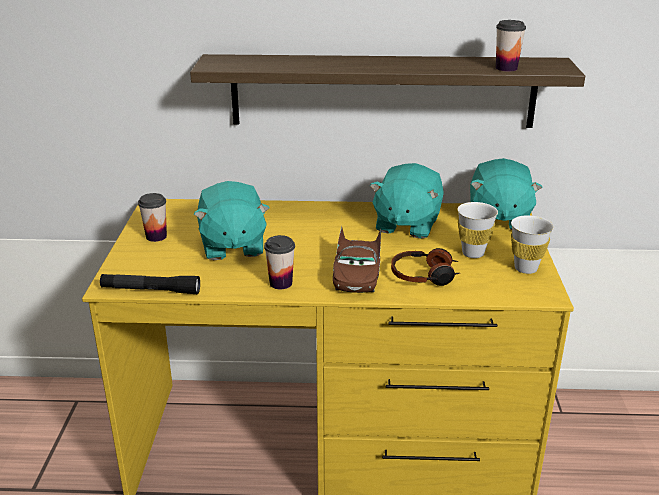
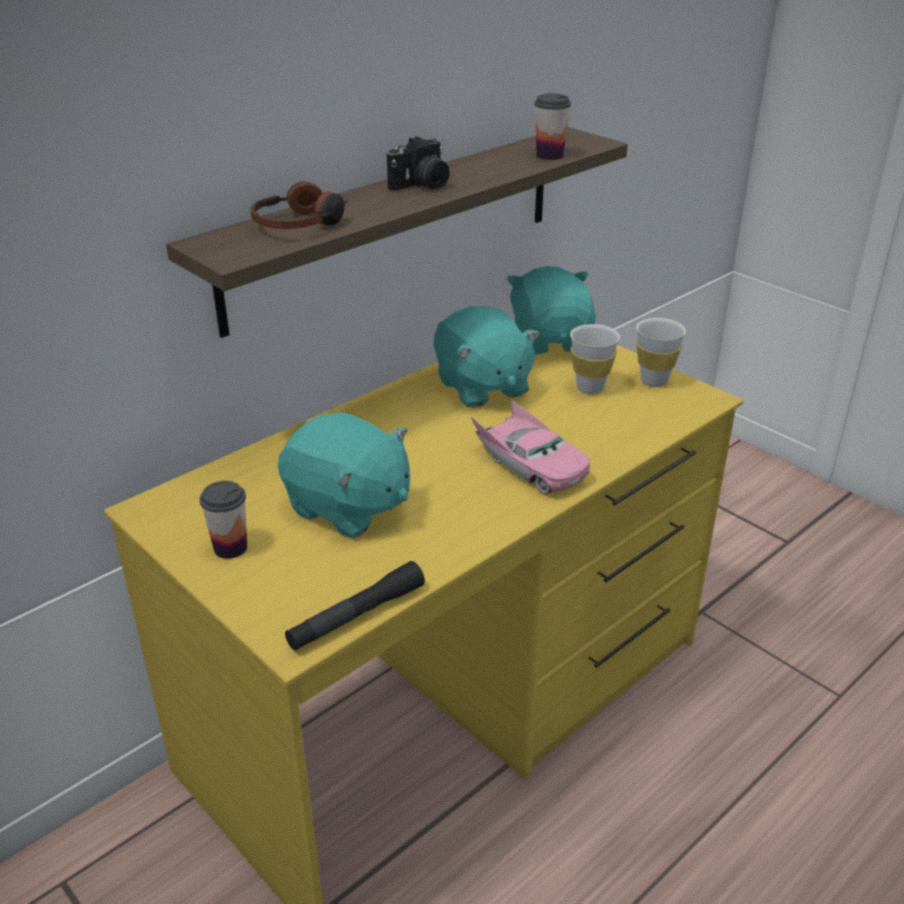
camera: 45 degrees left, 5 degrees up
cup [264,235,295,289] -> none
brown toy car [333,226,381,293] -> pink toy car [471,399,590,495]
headphones [391,248,459,286] -> headphones moved to [250,182,348,229]
turquoise plush toy [470,158,543,230] -> turquoise plush toy turned 150 degrees counterclockwise [506,266,596,355]
none -> camera [387,136,450,190]

